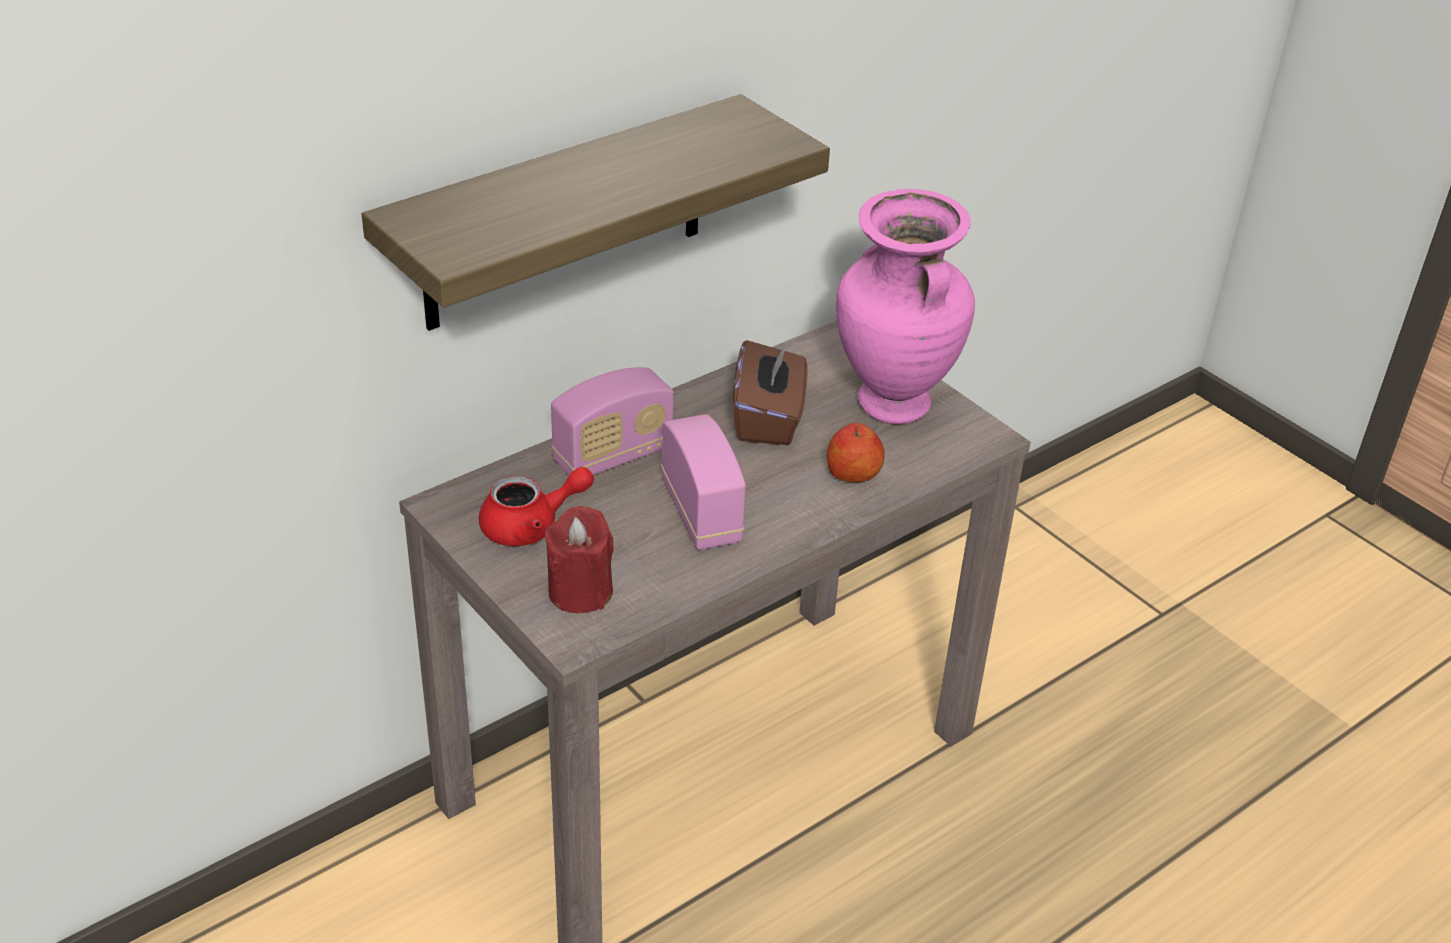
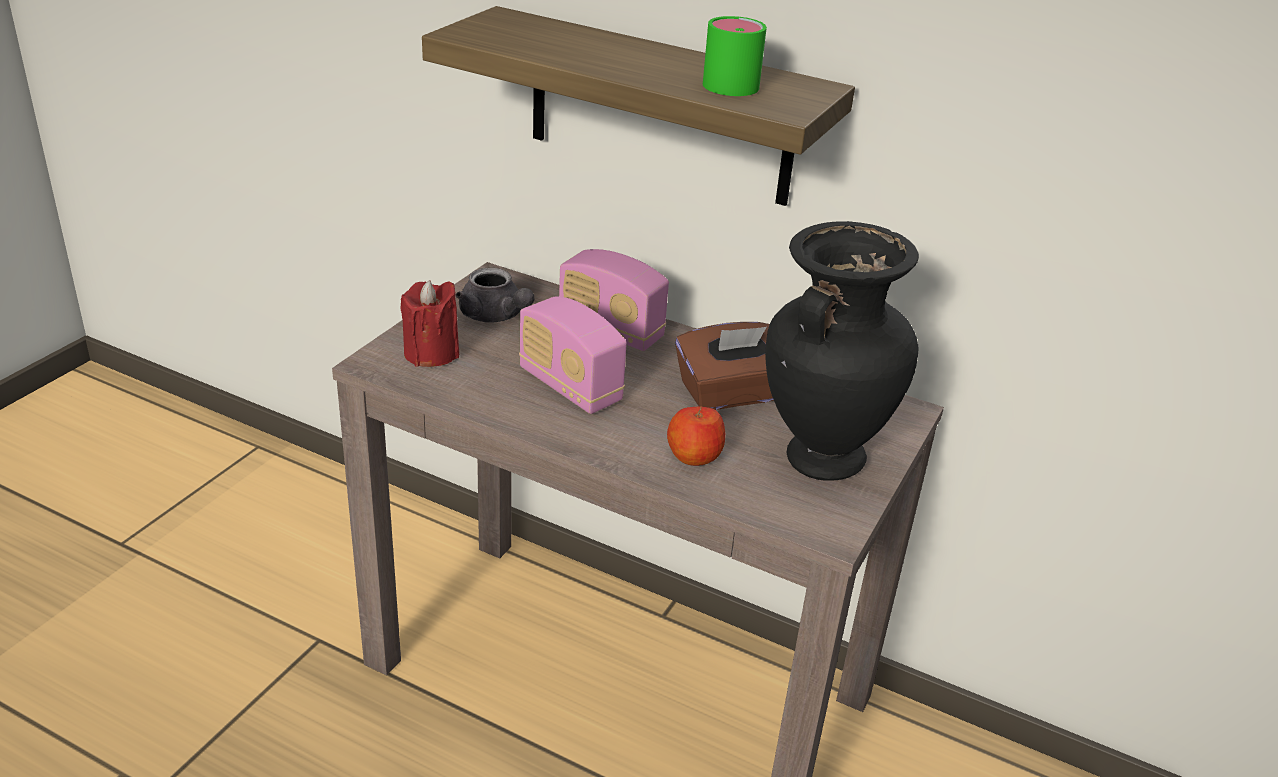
camera: 65 degrees right, 5 degrees down
red teapot [479,467,594,546] -> grey teapot [456,268,534,323]
radio [661,414,746,550] -> radio turned 90 degrees clockwise [519,296,627,414]
pink vase [836,189,975,424] -> black vase [765,221,919,481]
none -> green mug [703,16,767,96]

